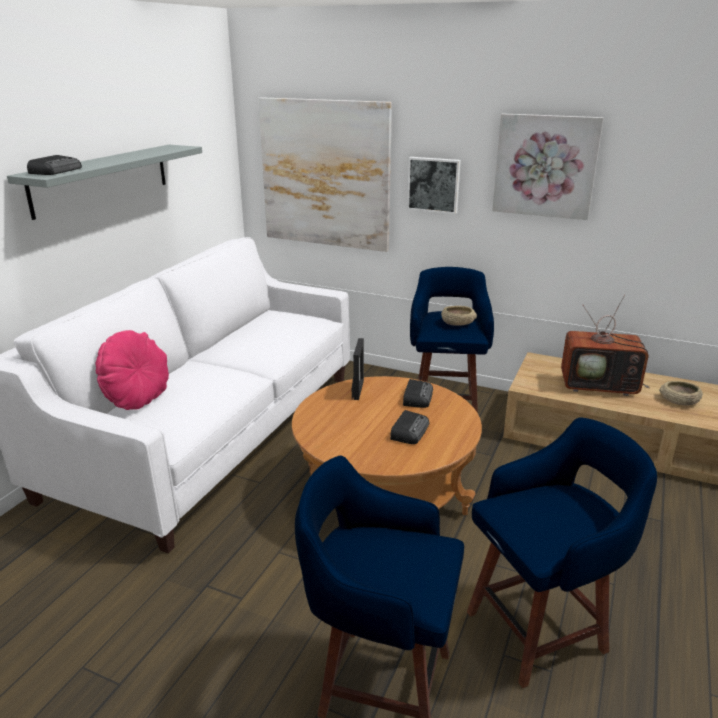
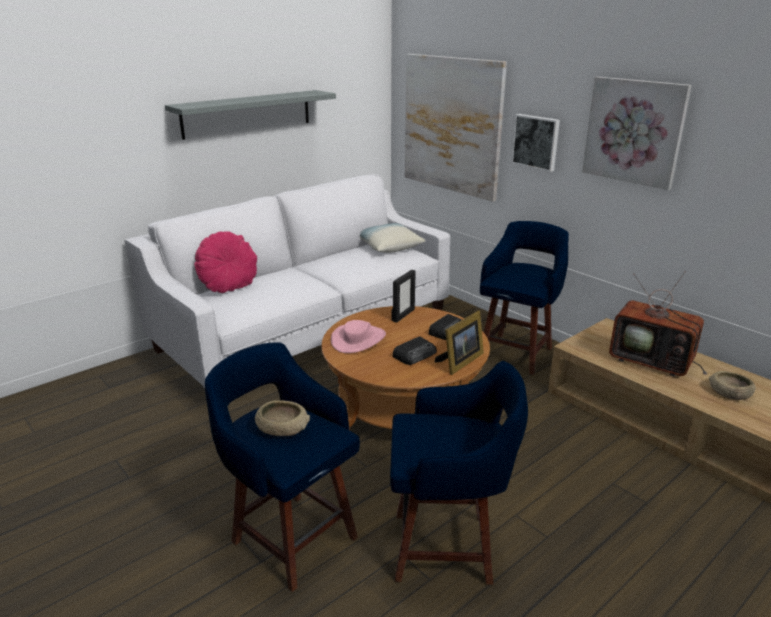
camera: 25 degrees right, 0 degrees up
radio [27,155,82,175] -> none
beige bowl [441,306,477,326] -> beige bowl moved to [255,400,310,436]
none -> pink hat [331,320,386,353]
none -> pillow [360,223,426,253]
none -> picture frame [435,311,484,375]

